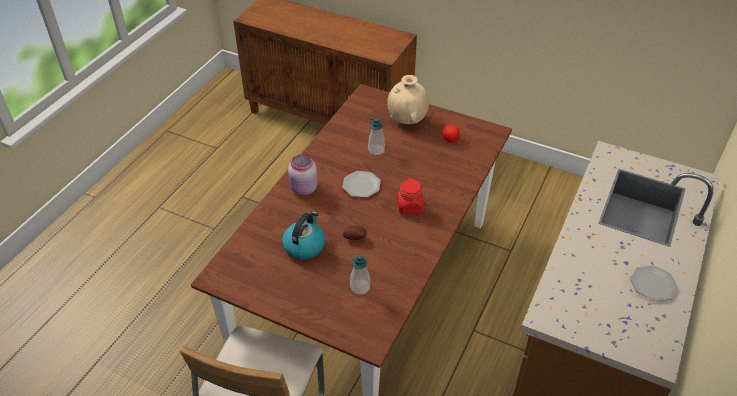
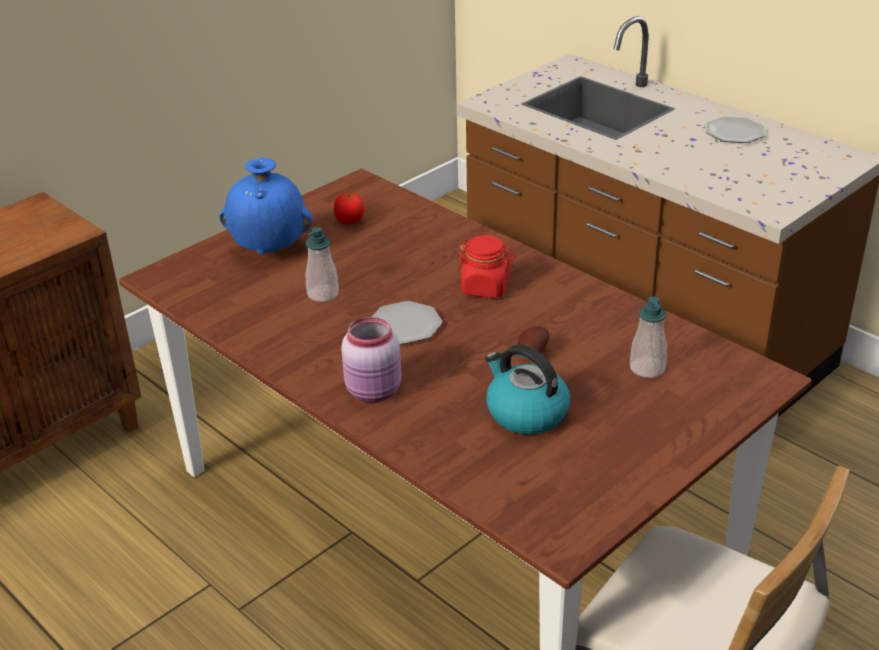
camera: 70 degrees left, 10 degrees down
beige vase [388,75,429,124] -> blue vase [219,158,313,255]

